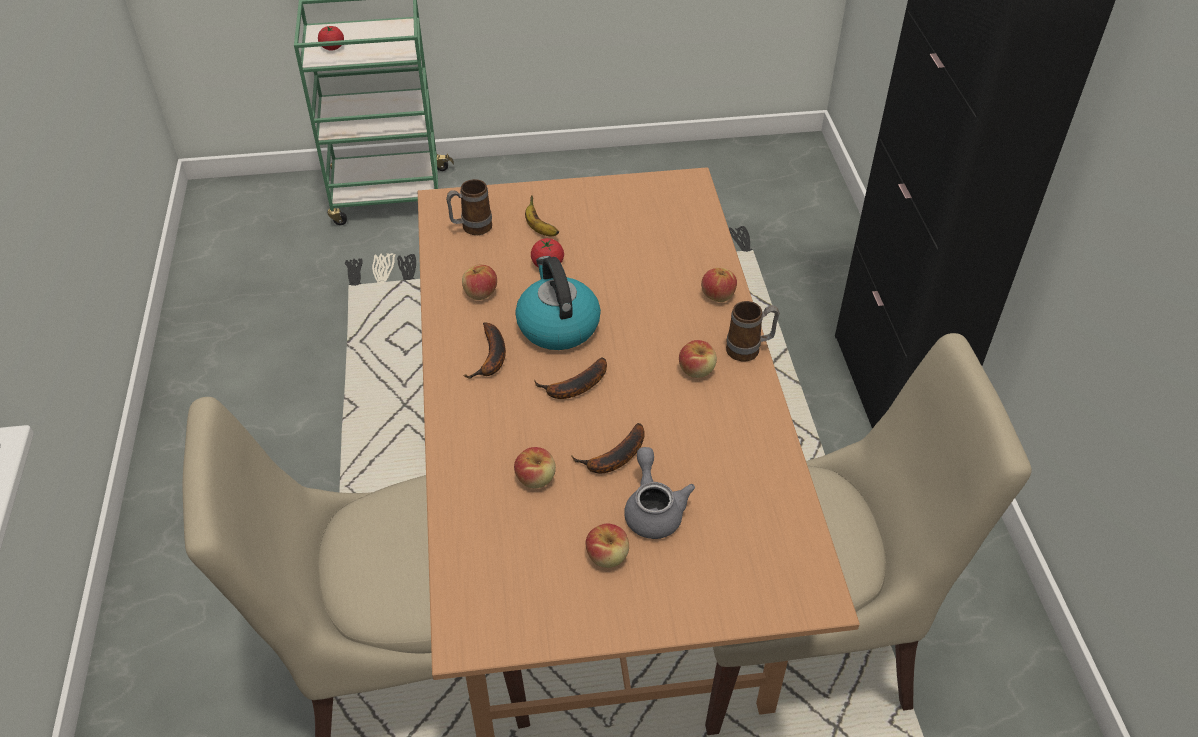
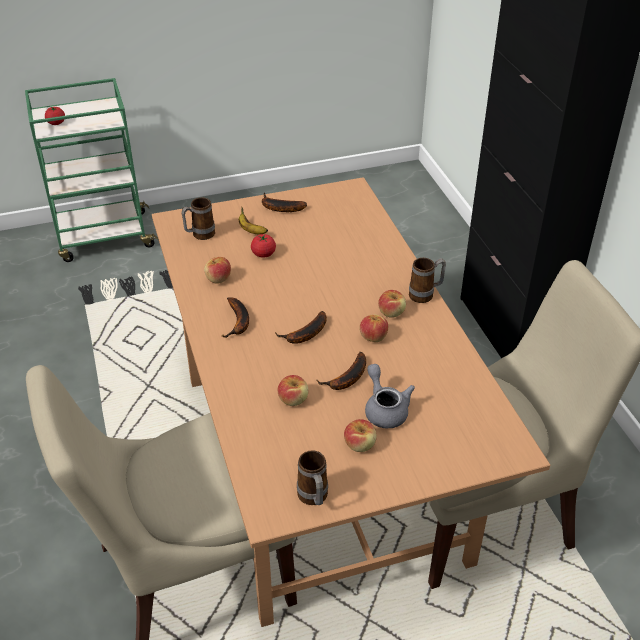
camera: 10 degrees left, 5 degrees down
kettle [515,256,601,350] -> none
apple [701,268,737,302] -> apple moved to [359,314,388,342]
none -> banana [262,193,307,212]
none -> mug [297,450,328,505]

